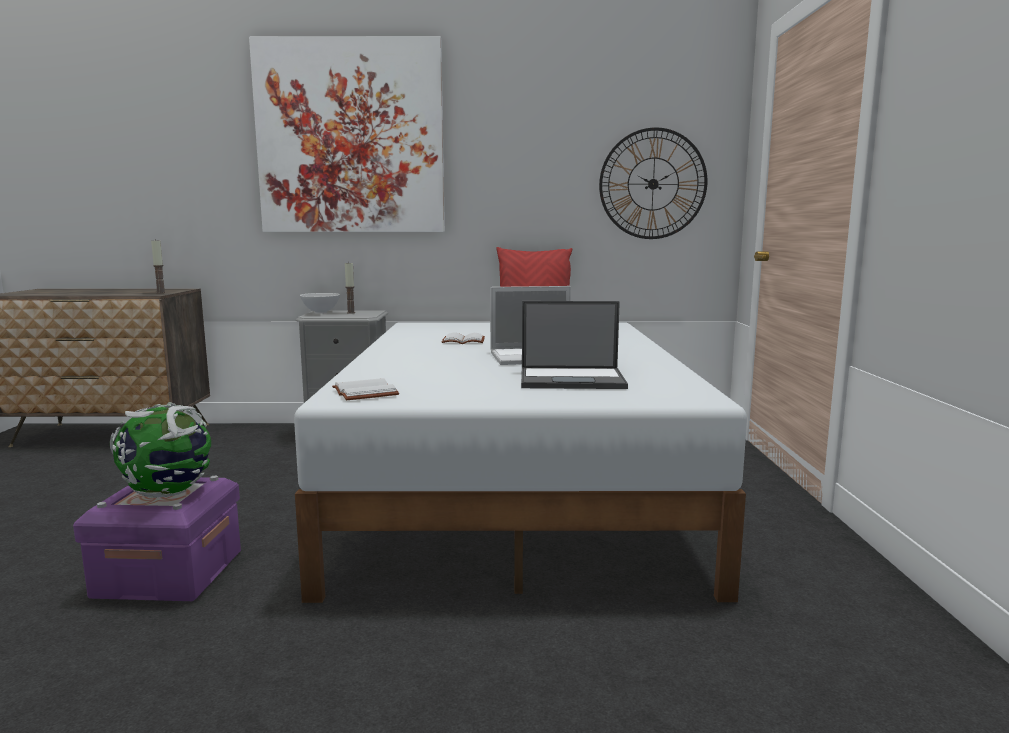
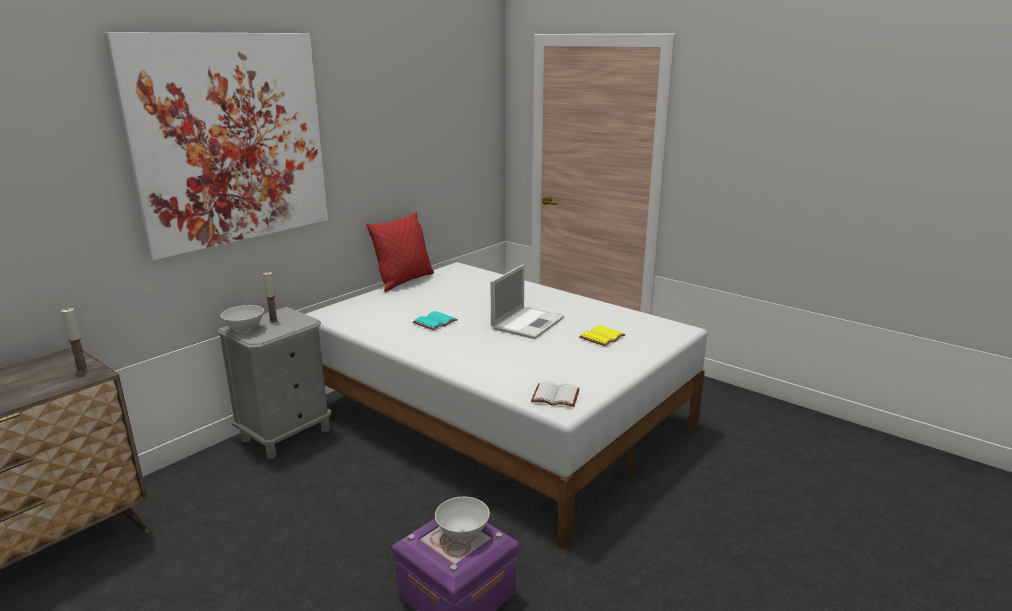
camera: 50 degrees left, 10 degrees up
globe [110,402,211,498] -> white bowl [435,497,490,540]
white book [442,333,485,344] -> turquoise book [413,311,458,330]
laptop [521,301,628,389] -> yellow book [579,325,625,346]
wall clock [599,127,707,239] -> none

